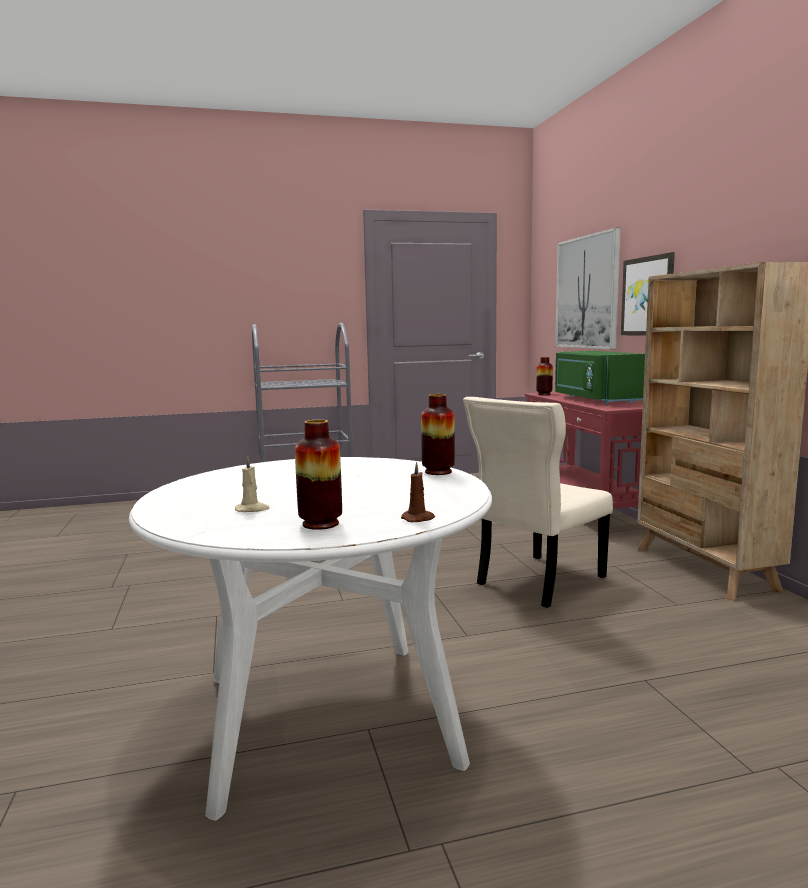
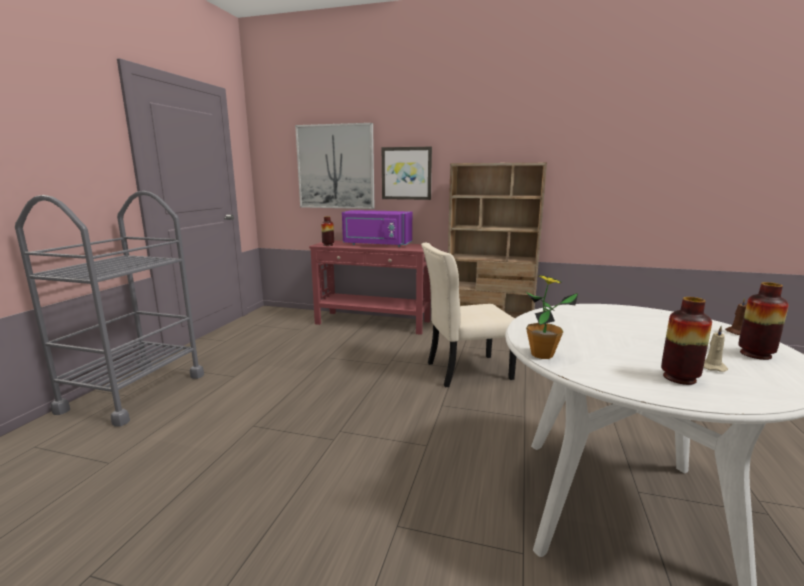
camera: 60 degrees left, 5 degrees up
vase [421,394,455,475] -> vase moved to [661,297,712,385]
beige chair [463,397,613,608] -> beige chair turned 90 degrees clockwise [421,243,516,387]
green microwave [555,351,645,404] -> purple microwave [342,210,412,247]
none -> potted plant [526,275,578,359]

